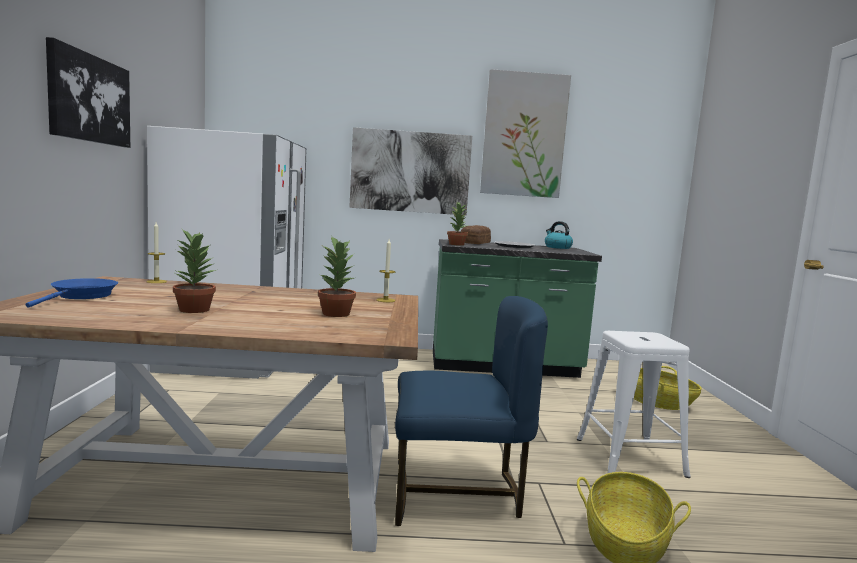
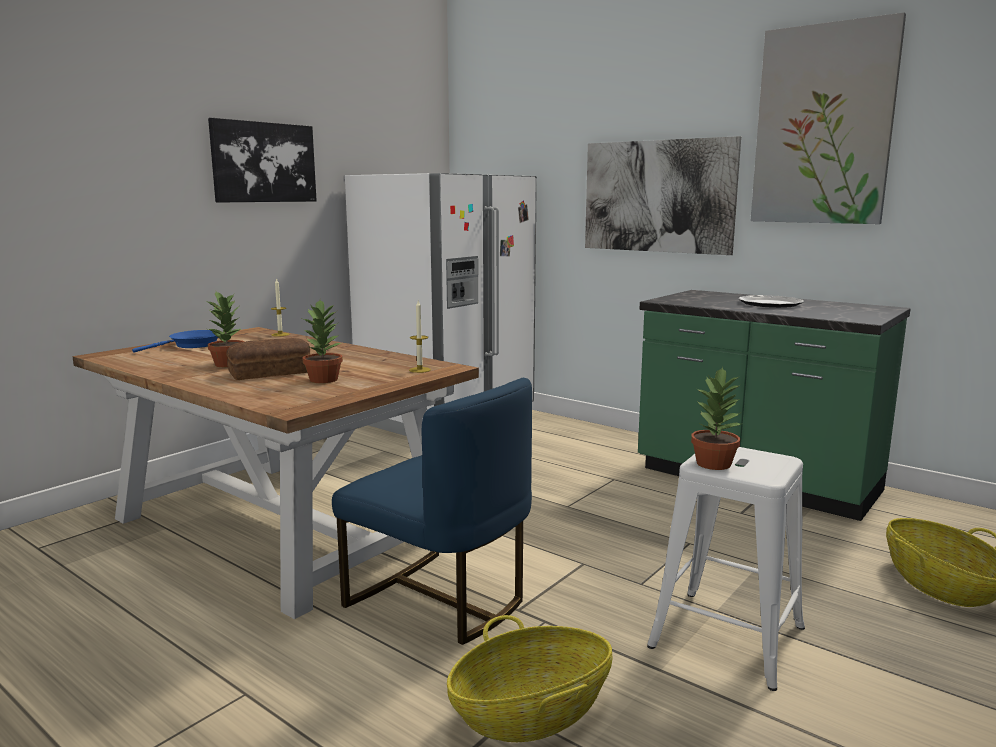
camera: 40 degrees right, 5 degrees up
potted plant [447,202,468,246] -> potted plant moved to [691,367,744,470]
bread [461,225,491,244] -> bread moved to [226,338,310,380]
kettle [545,221,573,249] -> none

